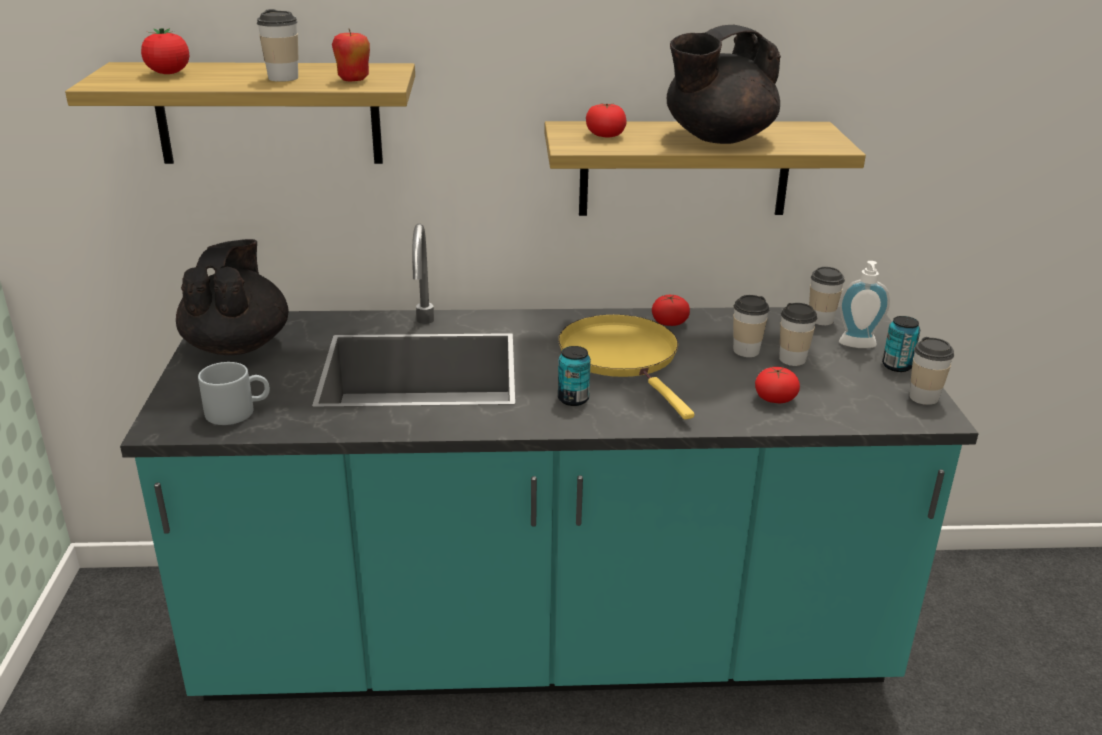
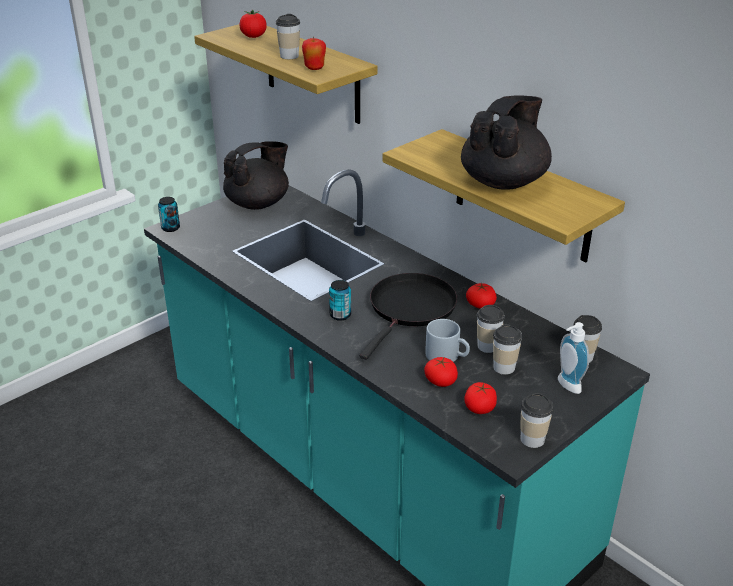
camera: 50 degrees right, 5 degrees up
grey mug [198,362,270,425] -> grey mug moved to [425,319,470,362]
yellow frying pan [558,314,694,420] -> black frying pan [360,273,457,360]
tomato [586,103,627,137] -> tomato moved to [464,382,497,414]
black teapot [667,25,781,144] -> black teapot turned 105 degrees clockwise [461,95,552,190]
can [882,316,920,372] -> can moved to [158,197,180,232]

